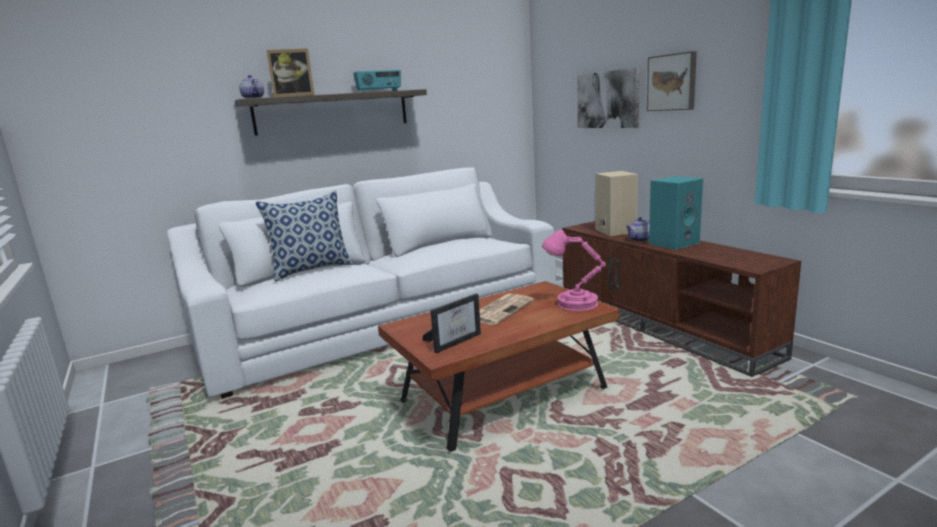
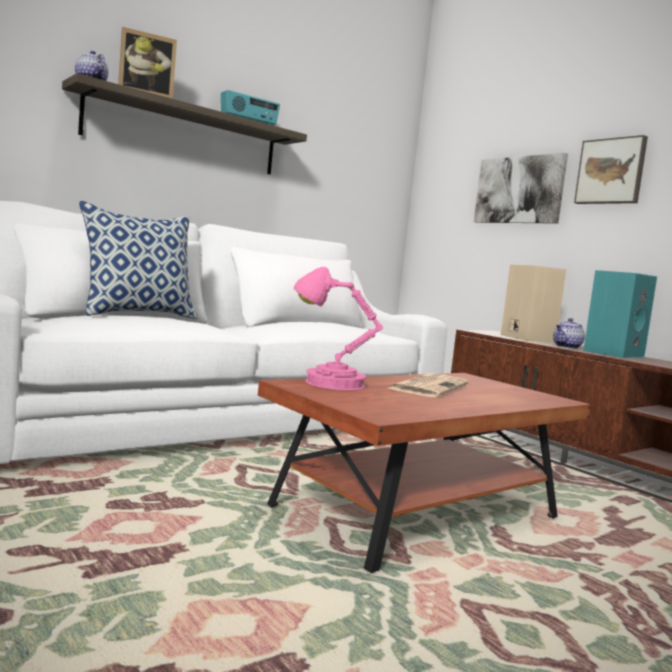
camera: 10 degrees left, 10 degrees down
picture frame [423,294,481,353] -> none
pink table lamp [542,230,606,311] -> pink table lamp moved to [293,267,383,390]

